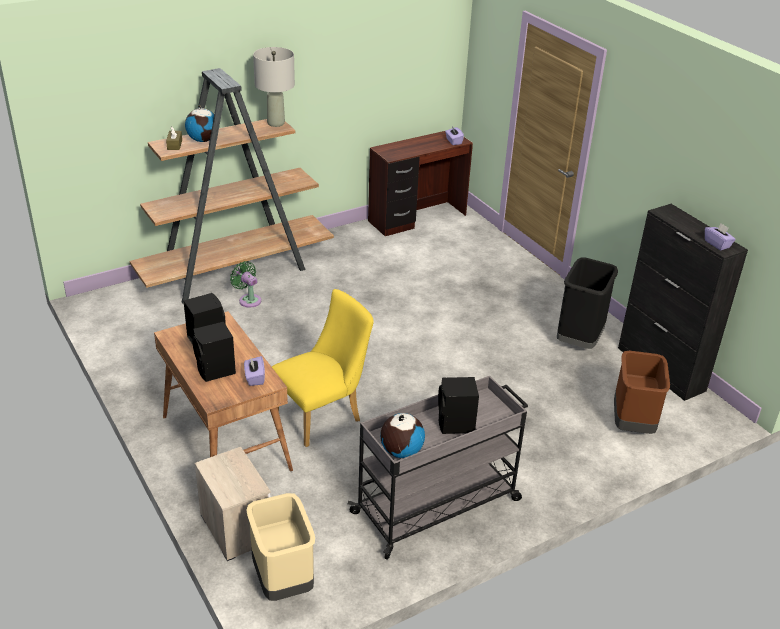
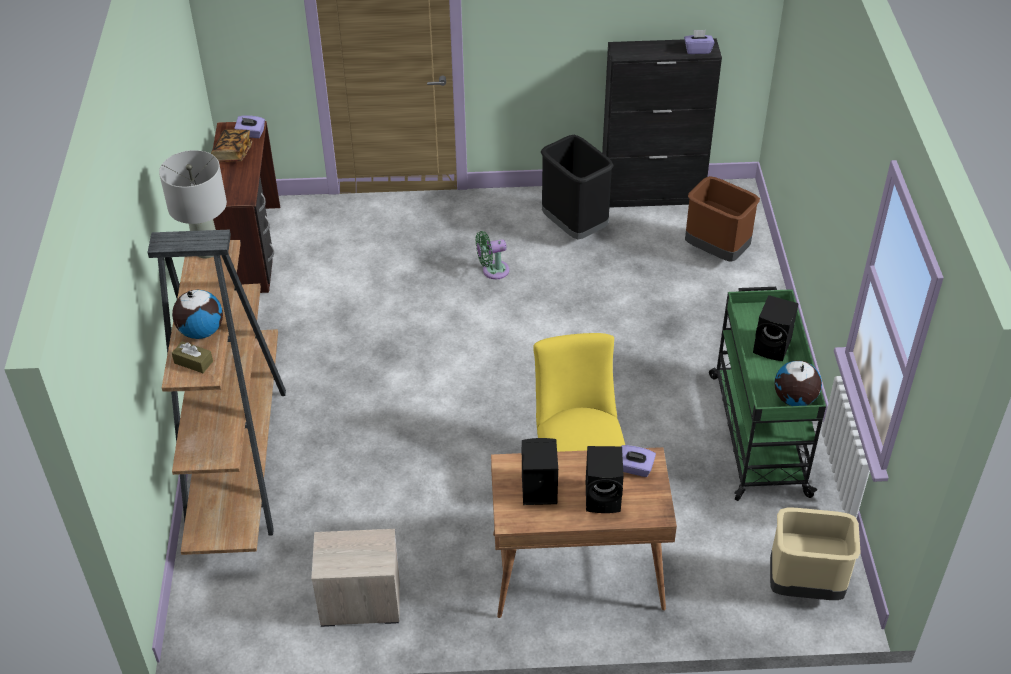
camera: 60 degrees left, 10 degrees up
nightstand [195,447,271,561] -> nightstand moved to [311,529,400,627]
green fan [230,261,262,307] -> green fan moved to [476,231,509,279]
grey cart [348,376,528,560] -> green cart [709,287,826,501]
none -> book [211,129,252,162]

